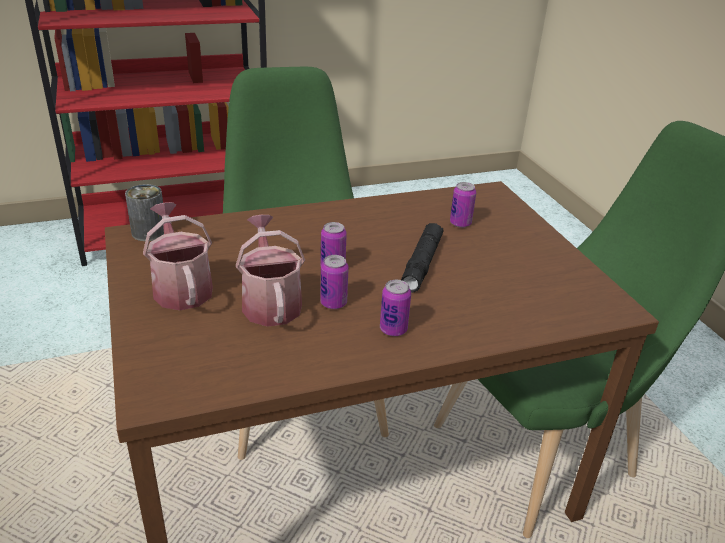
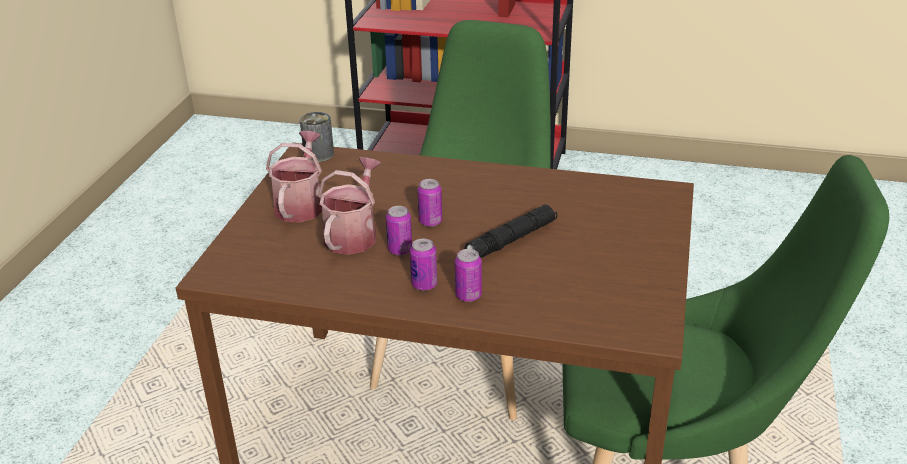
camera: 35 degrees right, 0 degrees up
can [450,182,476,228] -> can moved to [455,249,482,302]

